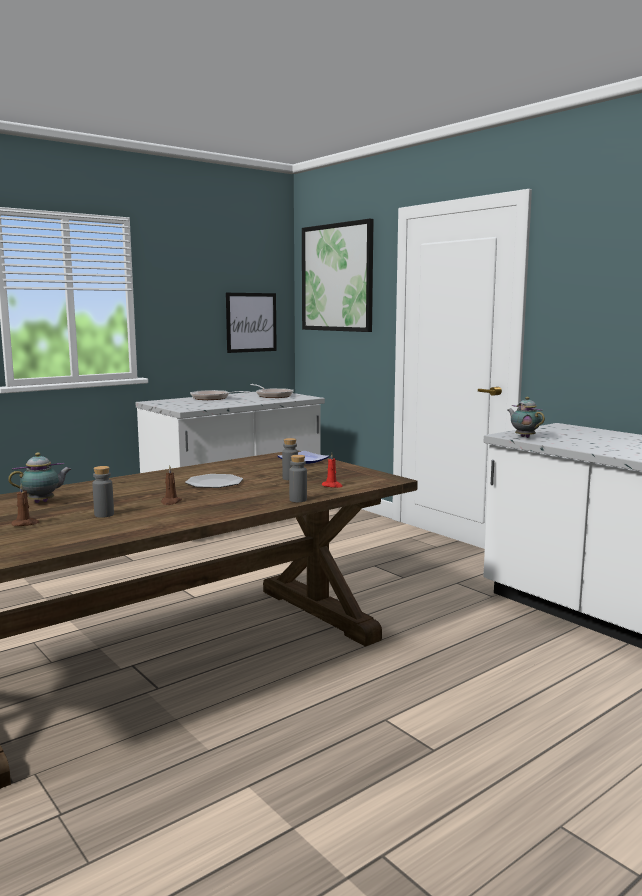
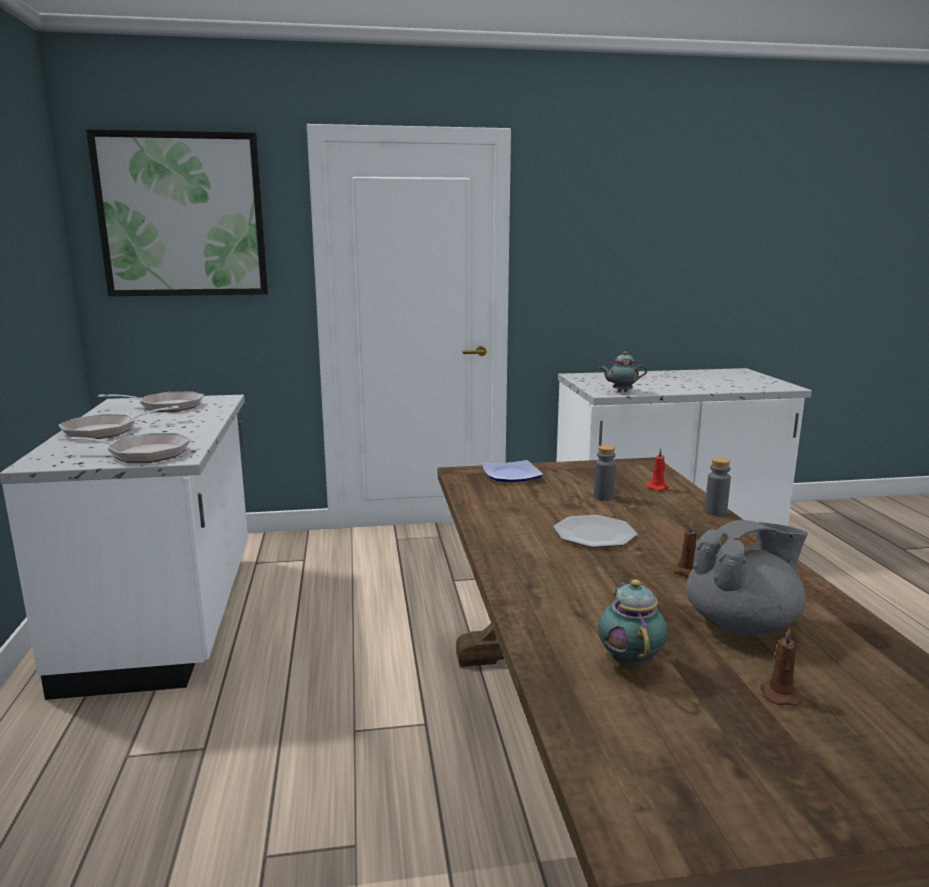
camera: 60 degrees left, 5 degrees up
grey bottle [92,466,114,518] -> grey teapot [686,520,807,636]
picture [226,293,277,353] -> none
none -> frying pan [58,433,190,463]

